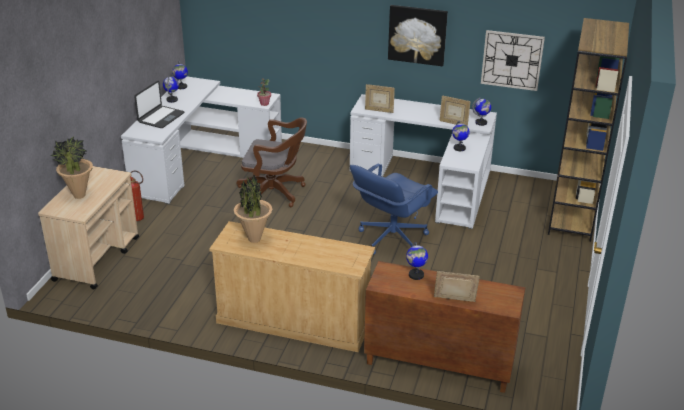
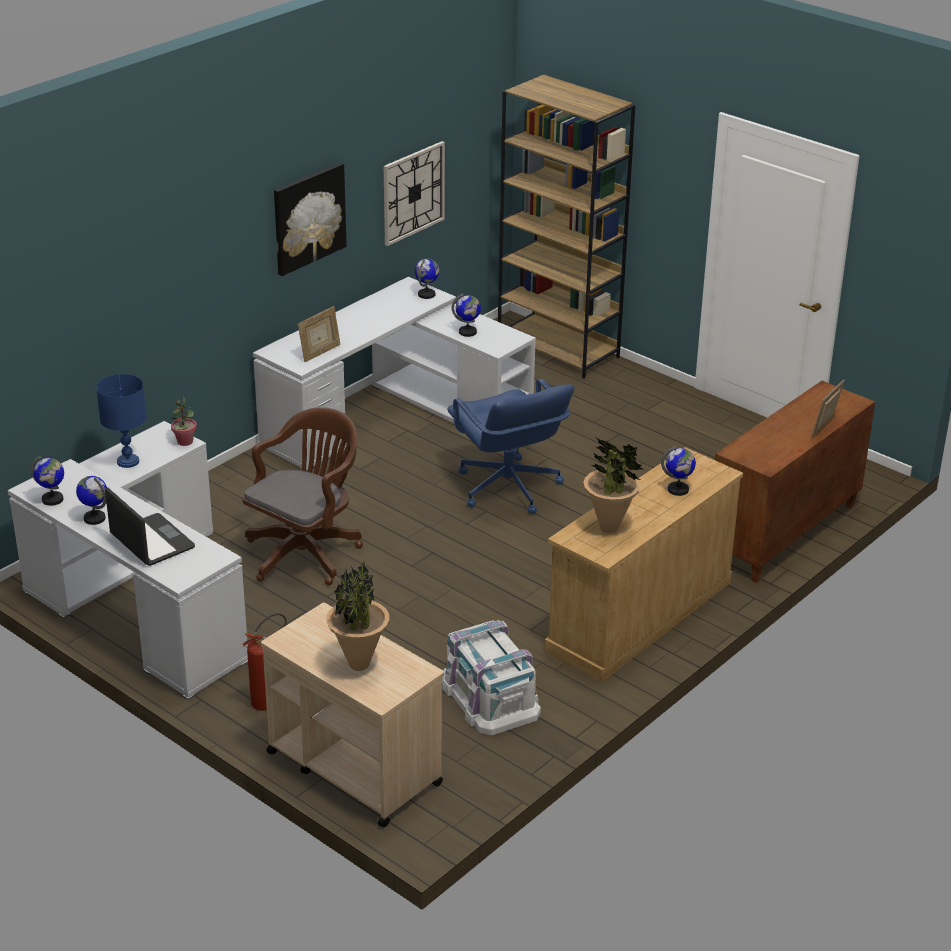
camera: 65 degrees left, 0 degrees up
globe [406,242,428,280] -> globe moved to [661,446,696,496]
picture frame [440,96,470,127] -> none
none -> blue table lamp [96,374,147,468]
none -> white storage box [442,620,541,735]

